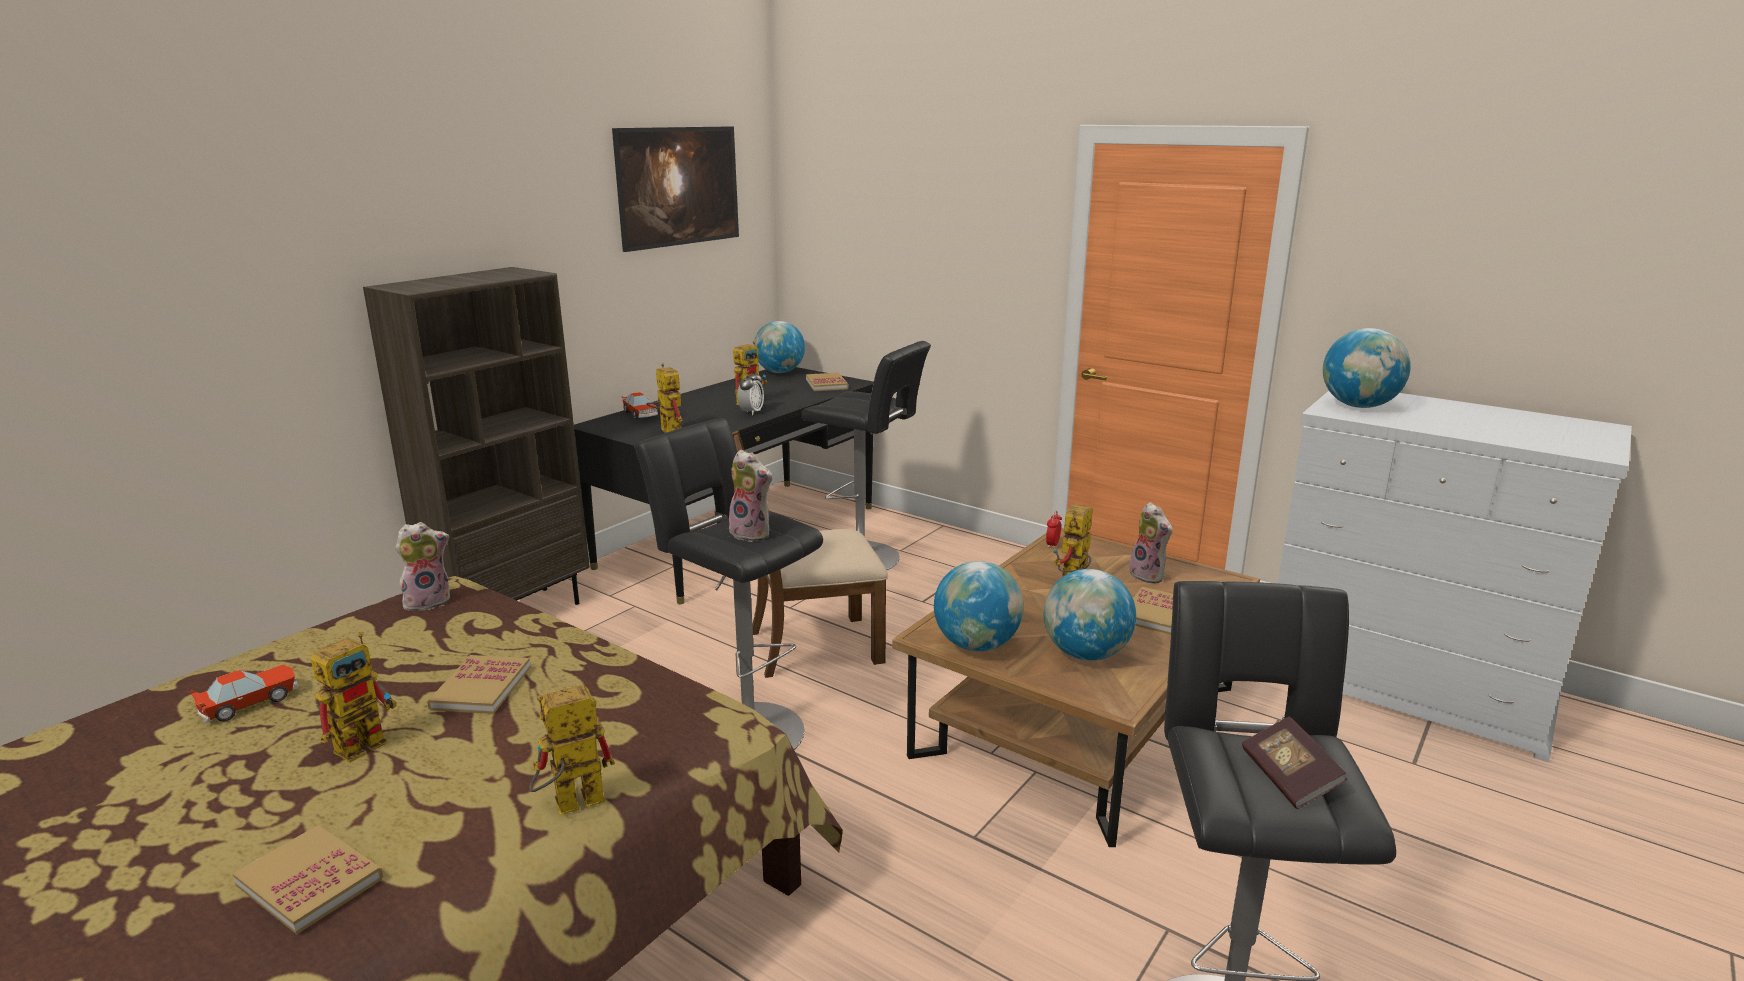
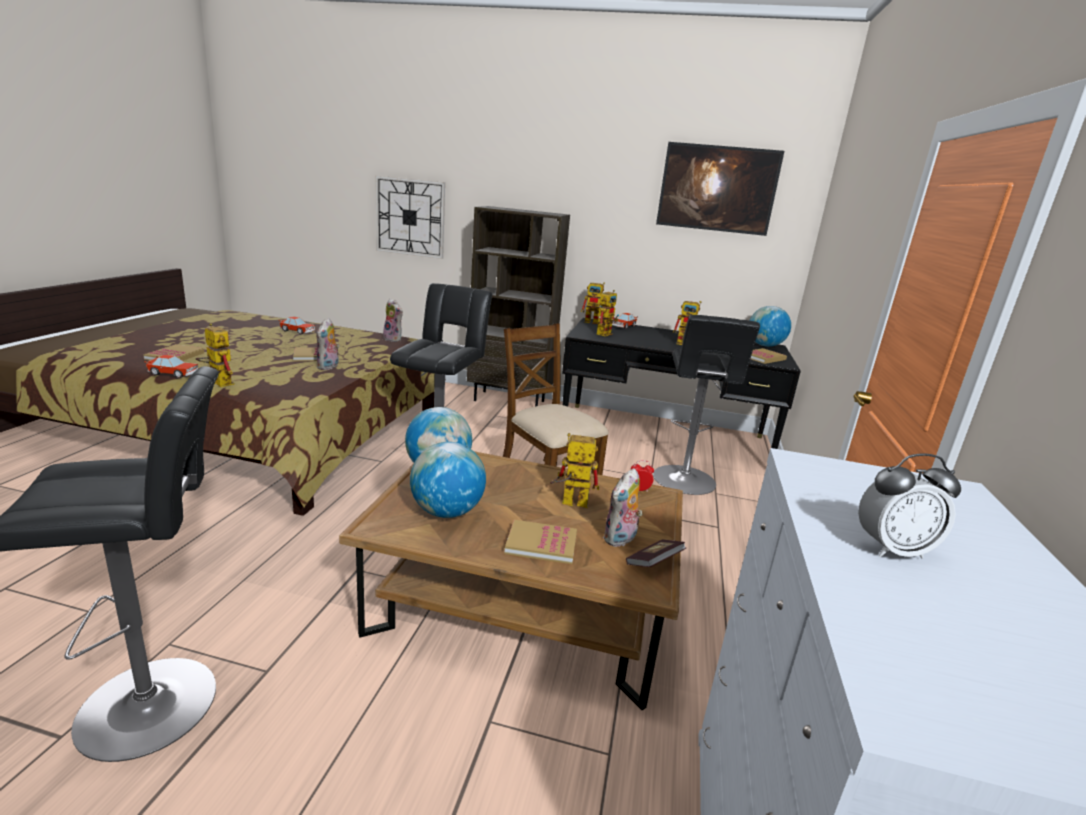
camera: 65 degrees right, 0 degrees up
toy robot [311,632,397,762] -> toy robot moved to [581,283,605,324]
plush toy [729,450,773,542] -> plush toy moved to [316,318,339,370]
alarm clock [737,370,764,415] -> alarm clock moved to [858,453,961,559]
book [1242,716,1347,809] -> book moved to [626,540,686,567]
globe [1323,328,1411,408] -> none
none -> toy car [144,355,198,378]
none -> wall clock [375,176,445,259]

